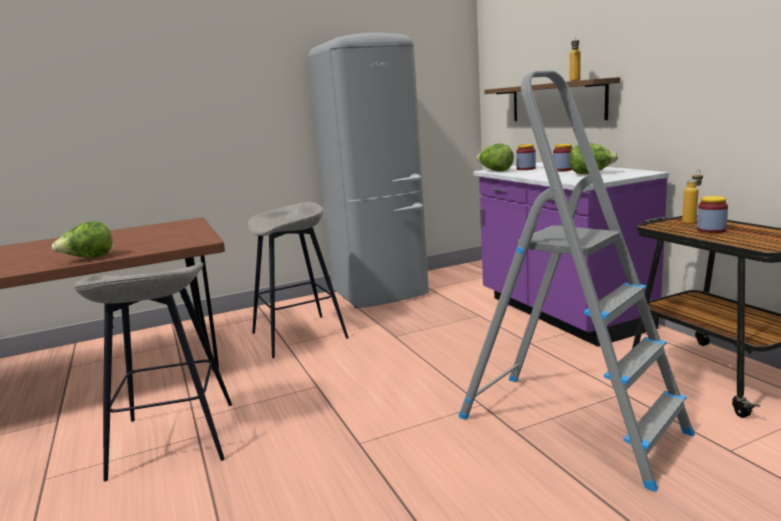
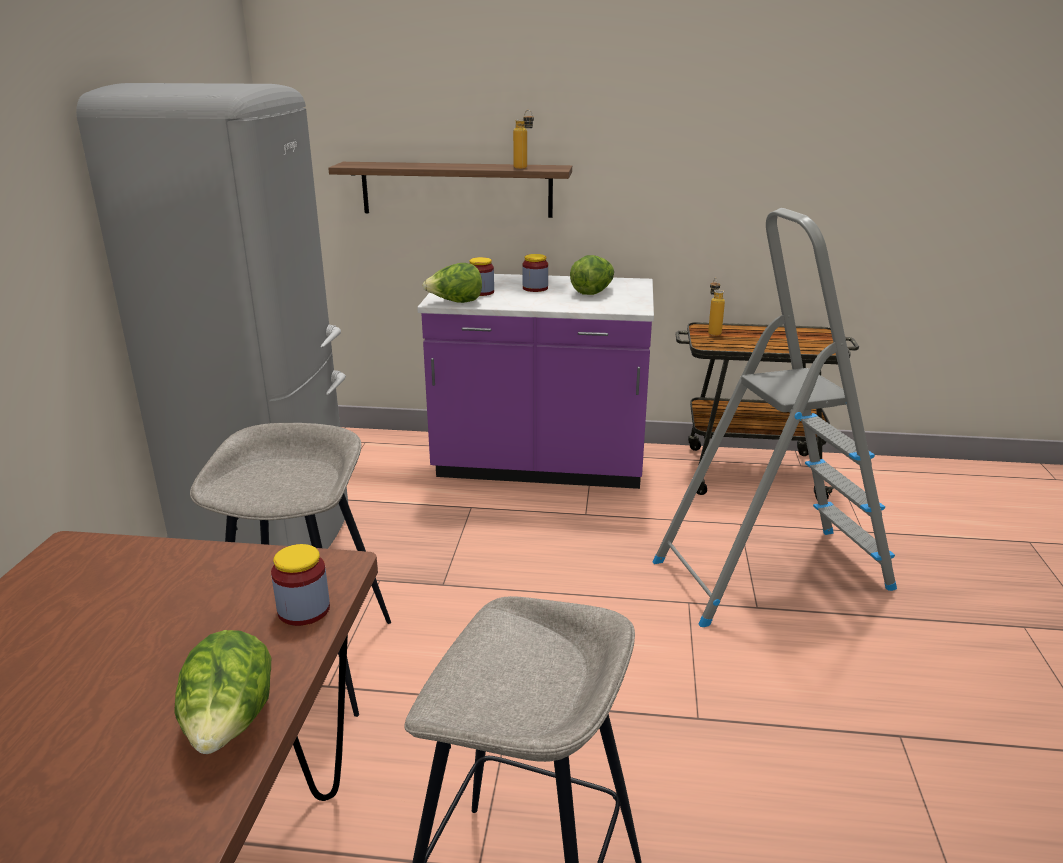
camera: 60 degrees left, 10 degrees up
jar [697,196,728,233] -> jar moved to [271,544,330,626]

